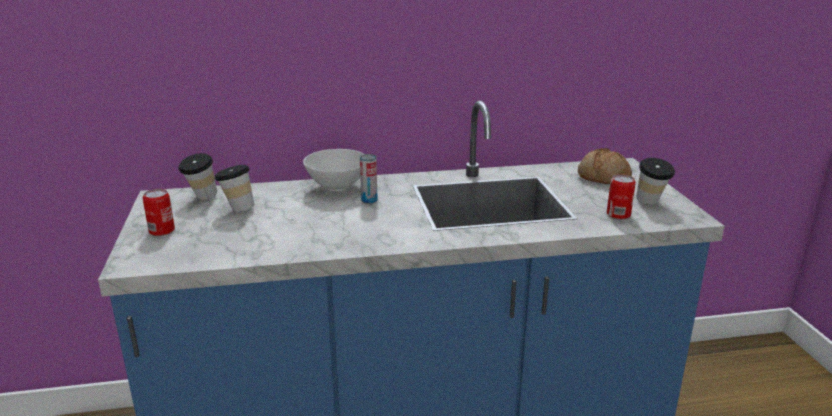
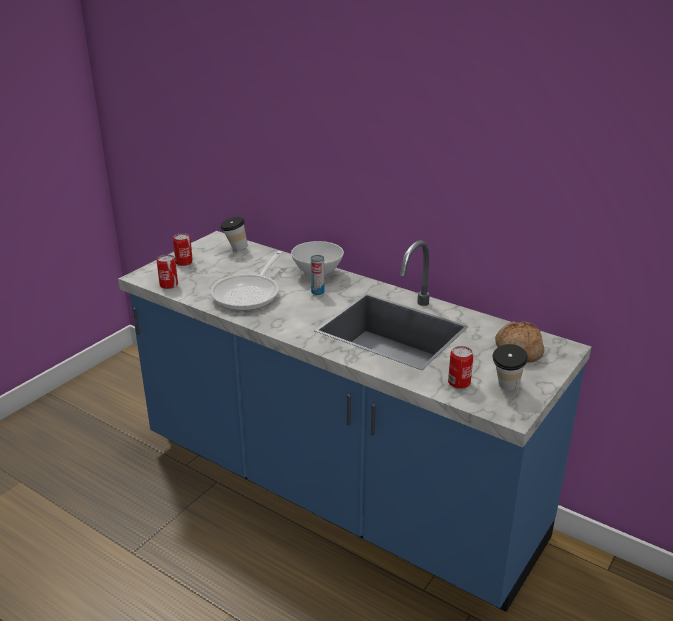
camera: 45 degrees right, 5 degrees up
cup [214,165,254,212] -> none
none -> can [157,255,178,289]
none -> frying pan [210,251,283,311]

